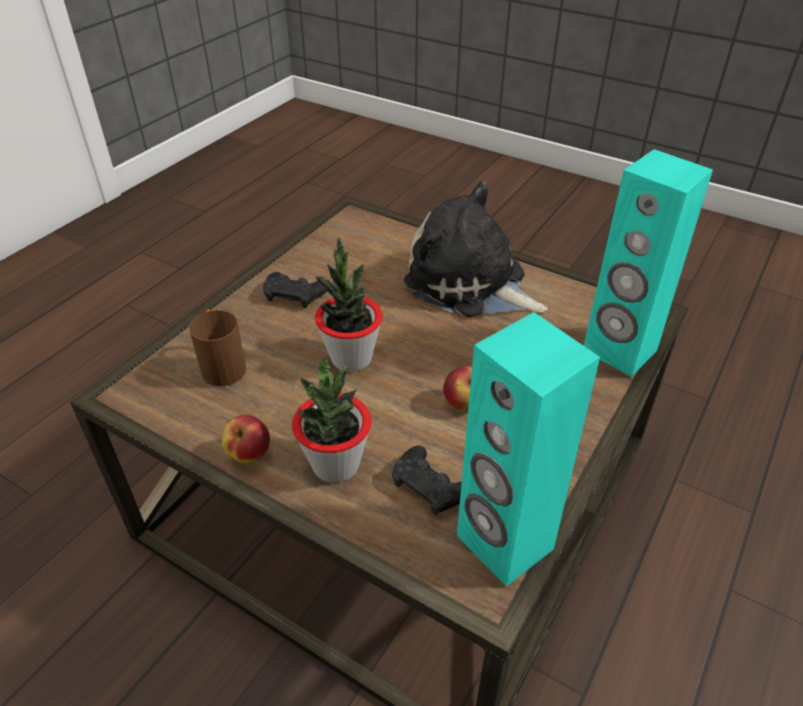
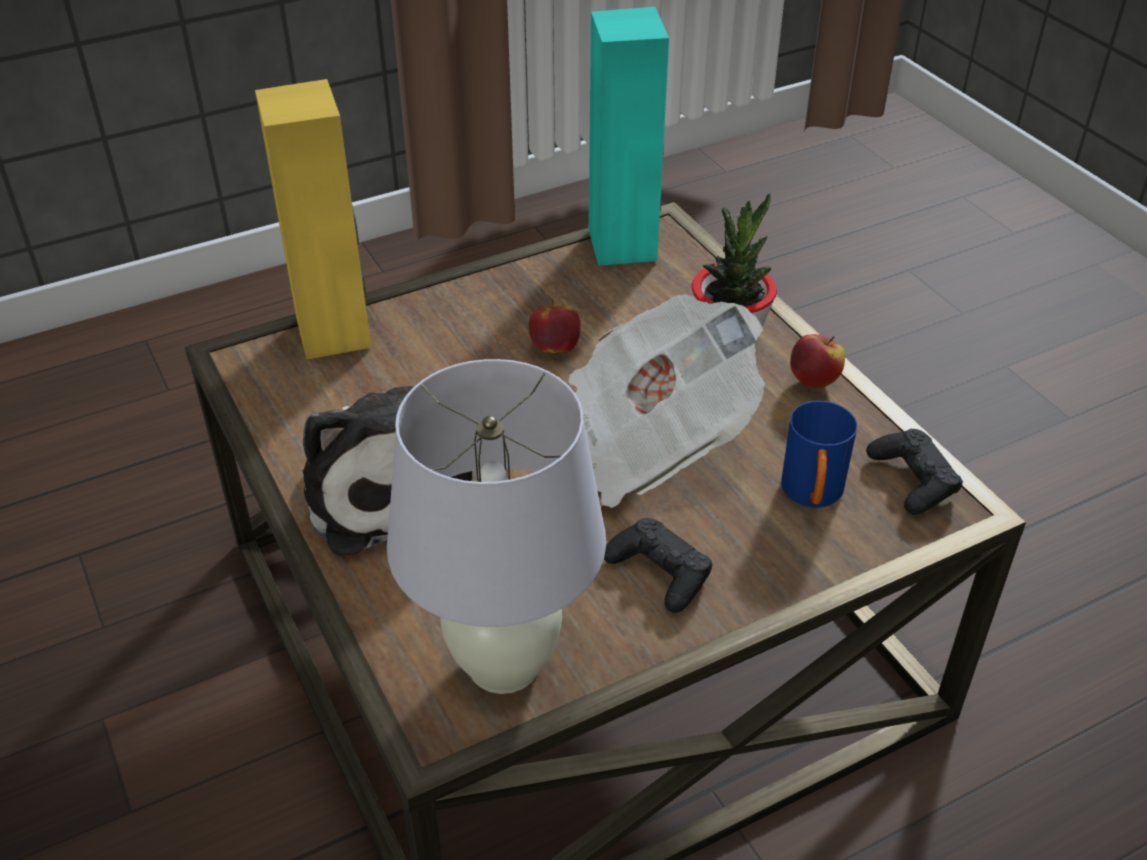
camera: 150 degrees left, 0 degrees up
brown mug [189,309,246,386] -> blue mug [781,401,857,508]
potted plant [315,237,383,372] -> newspaper [569,294,765,508]
black game controller [392,446,462,515] -> black game controller moved to [866,429,963,514]
turquoise speaker [584,149,713,377] -> yellow speaker [255,79,371,360]
none -> white table lamp [387,359,606,694]

